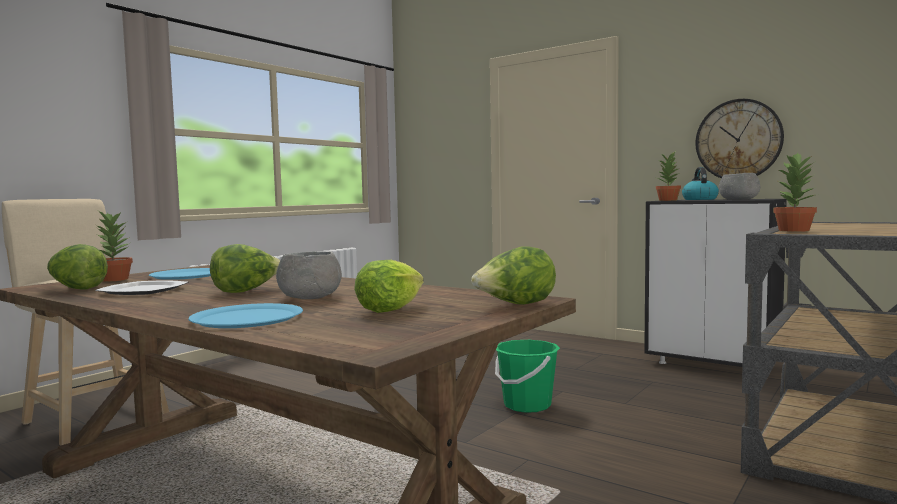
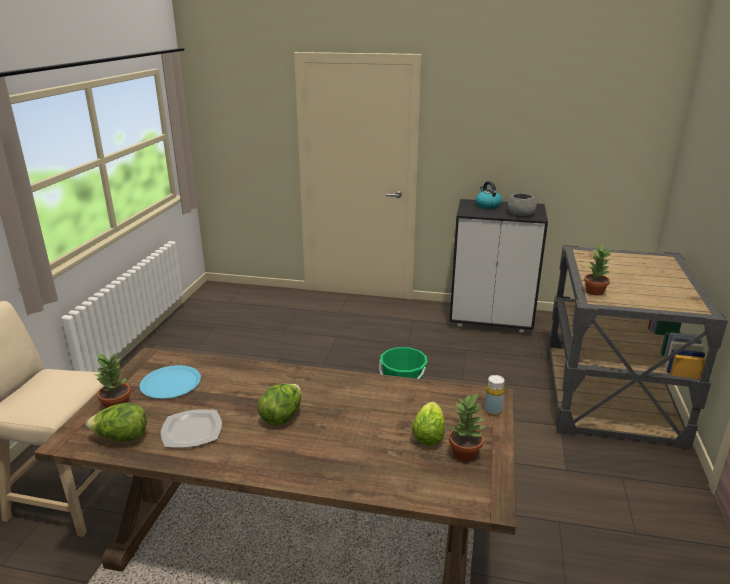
camera: 25 degrees left, 20 degrees up
blue plate [188,303,303,328] -> none
grey bowl [276,251,342,299] -> none
lettuce [471,246,556,305] -> yellow bottle [484,375,505,416]
potted plant [656,152,681,201] -> potted plant moved to [449,393,484,462]
wall clock [696,99,784,178] -> none

